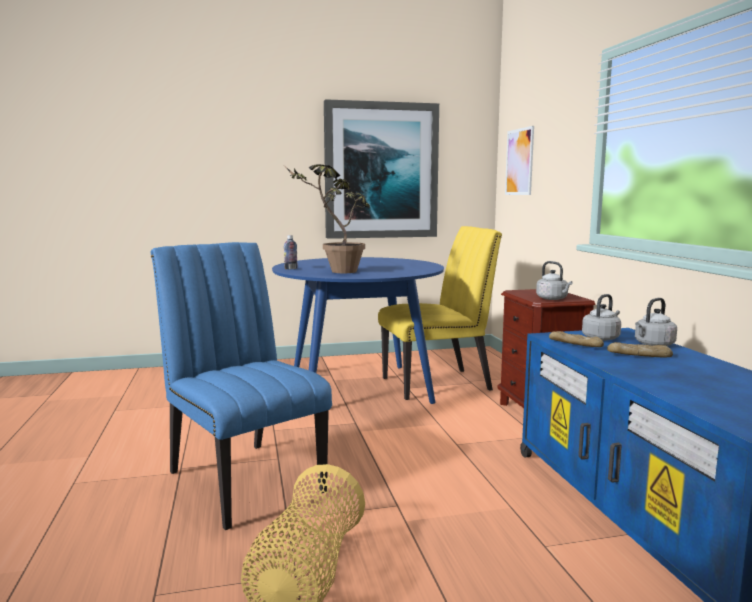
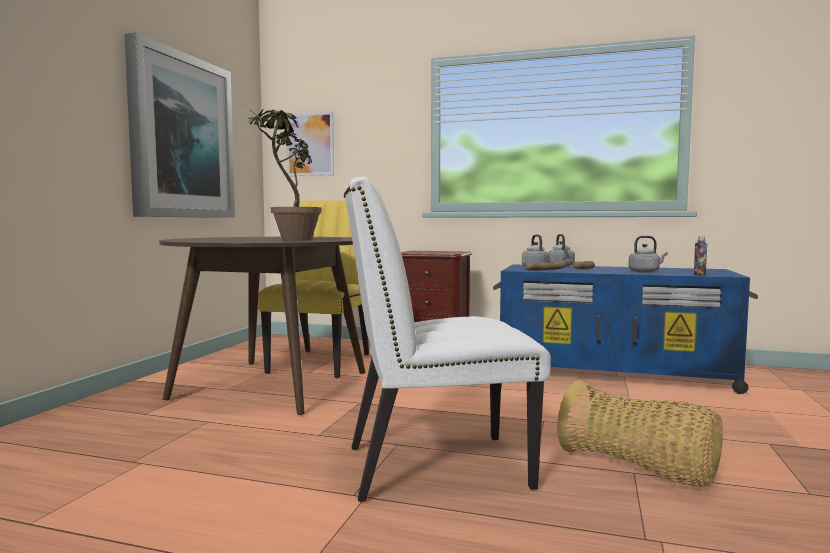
camera: 60 degrees left, 5 degrees down
blue chair [151,242,332,530] -> white chair [344,176,551,502]
blue dining table [272,257,444,404] -> brown dining table [159,237,365,415]
bottle [284,235,298,270] -> bottle moved to [694,236,707,276]
grey kettle [536,261,573,300] -> grey kettle moved to [628,236,668,273]

